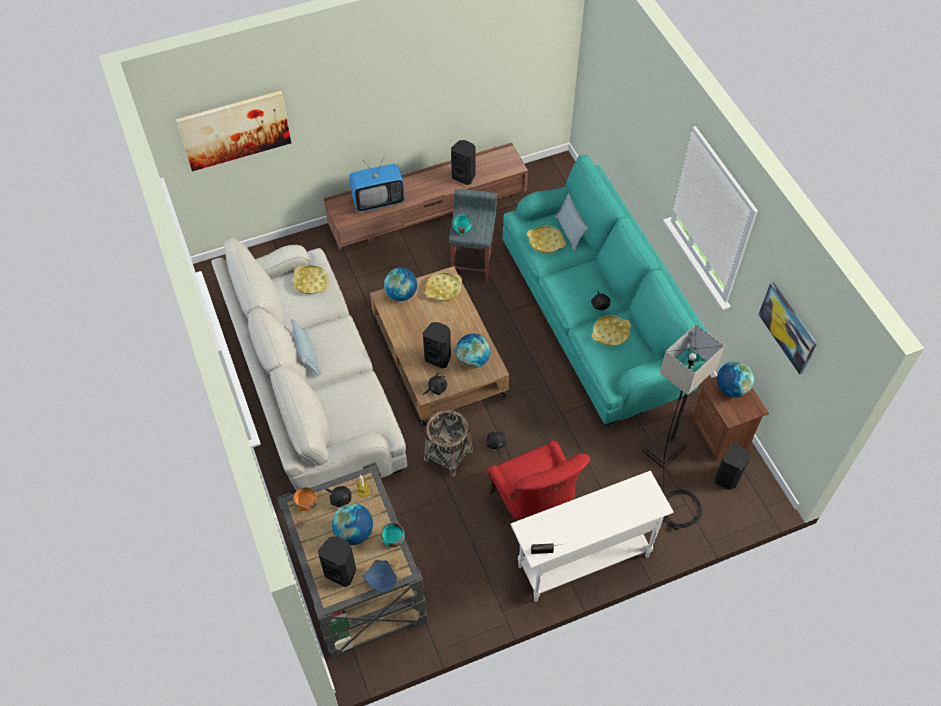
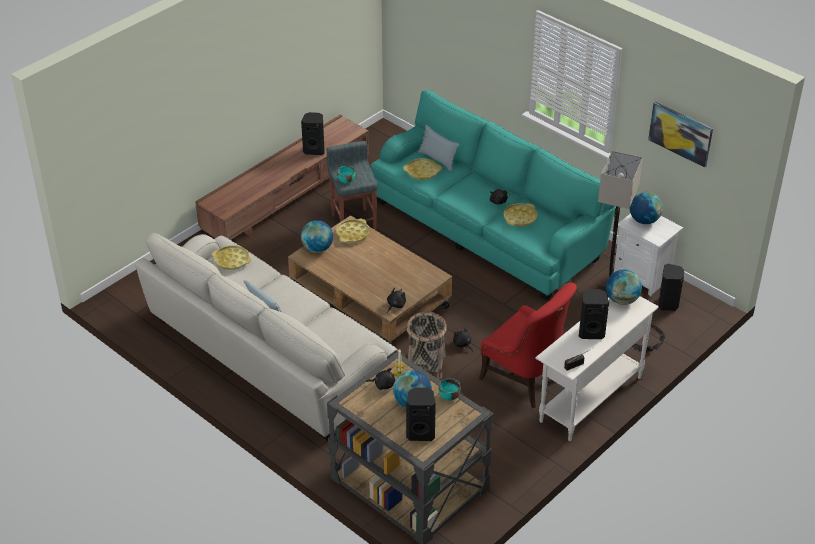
camera: 25 degrees left, 15 degrees down
picture [176,91,291,171] -> none
orange bowl [293,487,317,511] -> none
television [349,155,405,212] -> none
blue bowl [363,560,397,593] -> none
black speaker [423,322,451,369] -> black speaker moved to [579,289,609,339]
globe [456,334,490,368] -> globe moved to [606,269,642,305]
brown nightstand [691,376,769,462] -> white nightstand [614,214,683,296]

